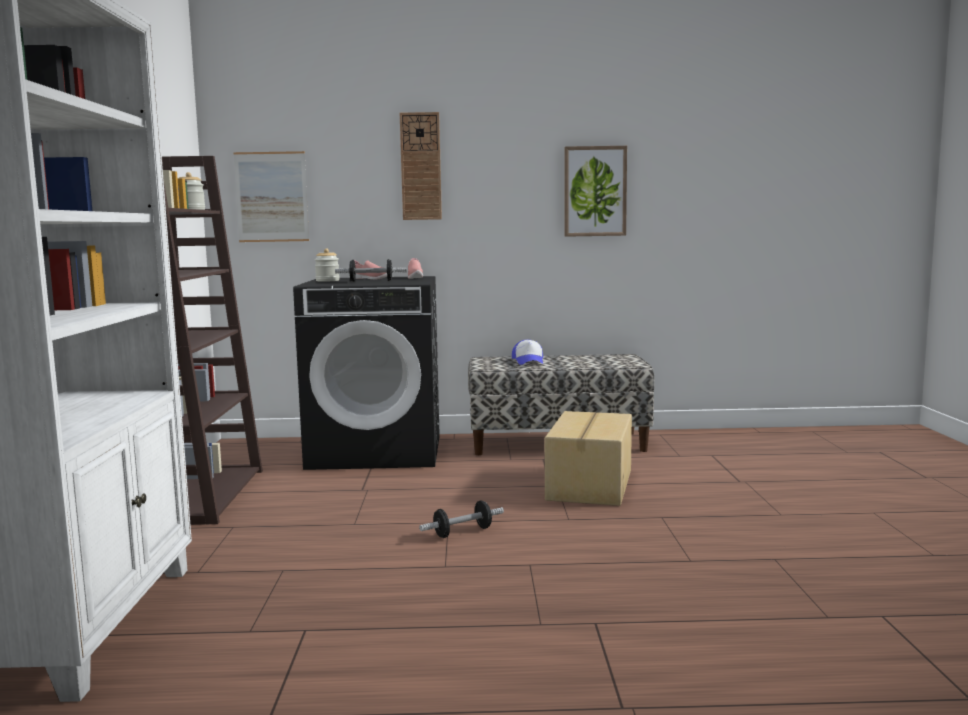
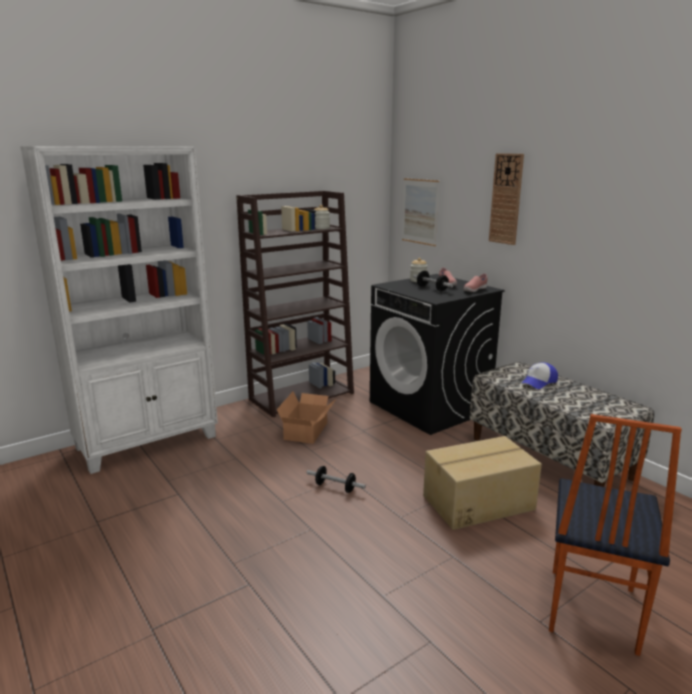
camera: 55 degrees right, 10 degrees up
picture [565,146,627,237] -> none
none -> cardboard box [277,391,337,444]
none -> chair [549,414,682,656]

